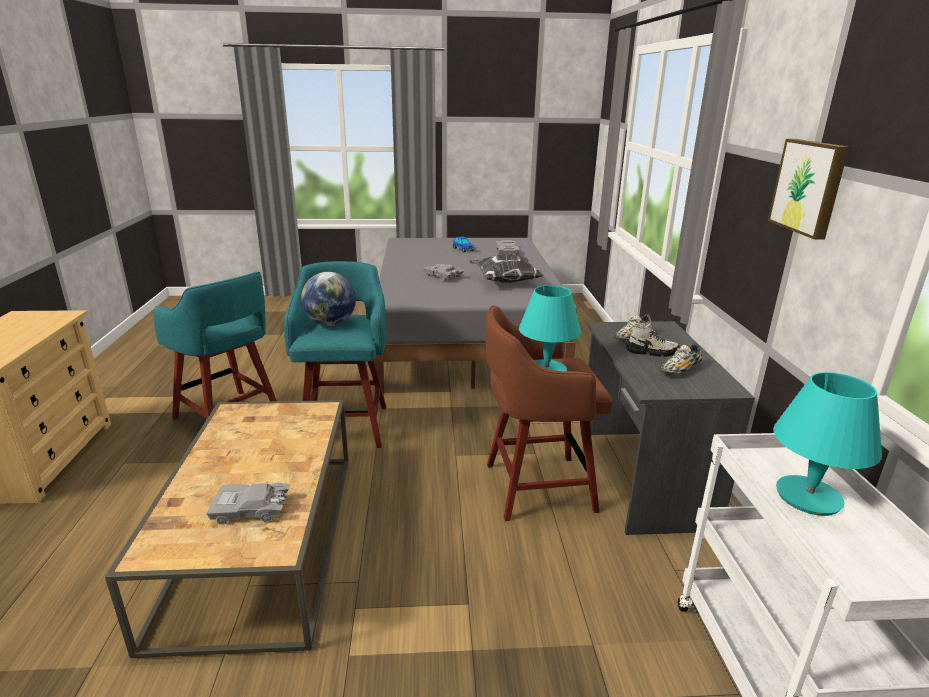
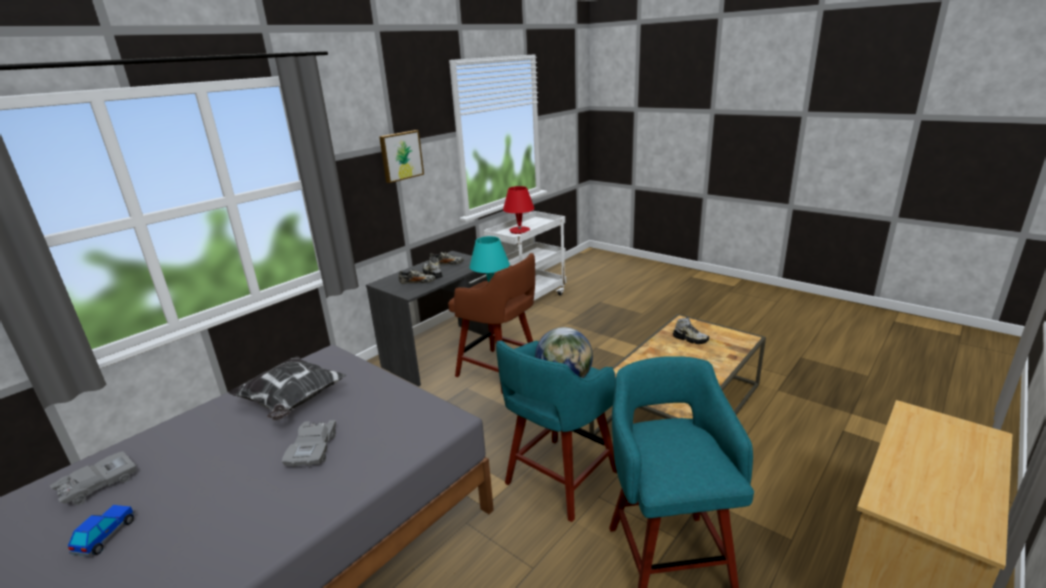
camera: 135 degrees left, 0 degrees up
grey toy car [206,482,291,525] -> shoe [673,317,709,344]
turquoise table lamp [773,372,882,516] -> red table lamp [503,186,534,234]

